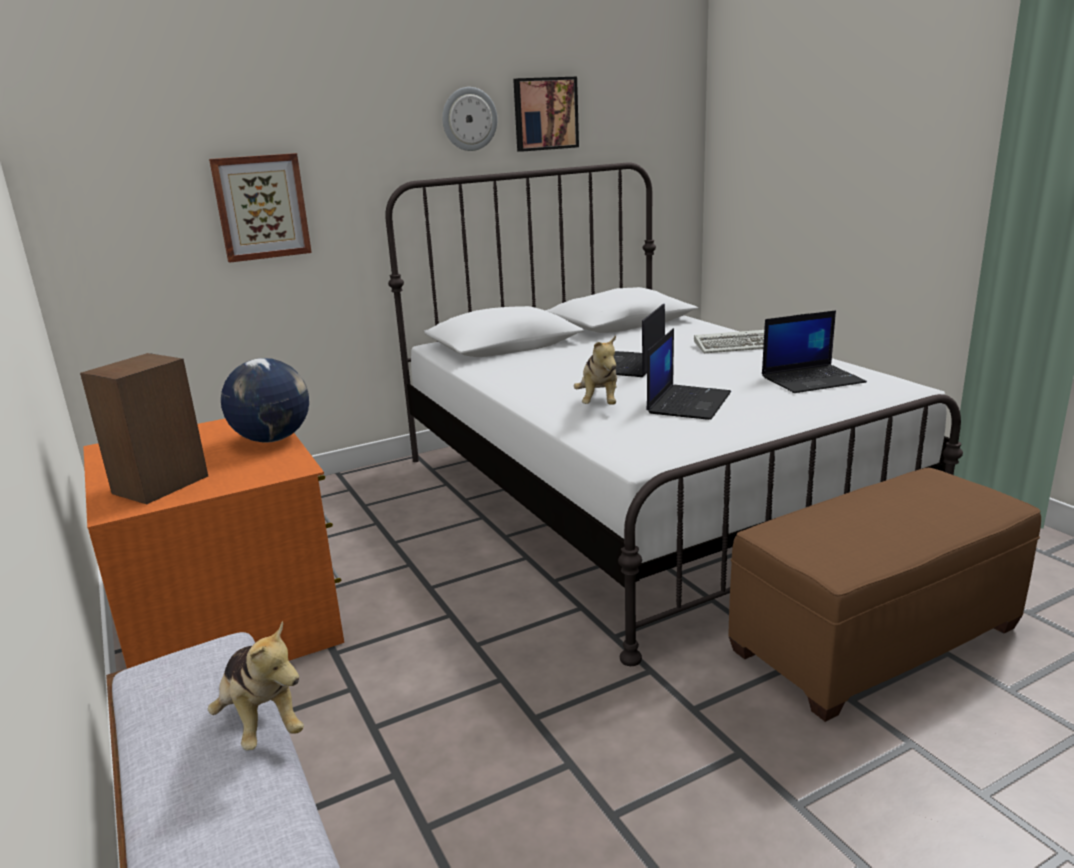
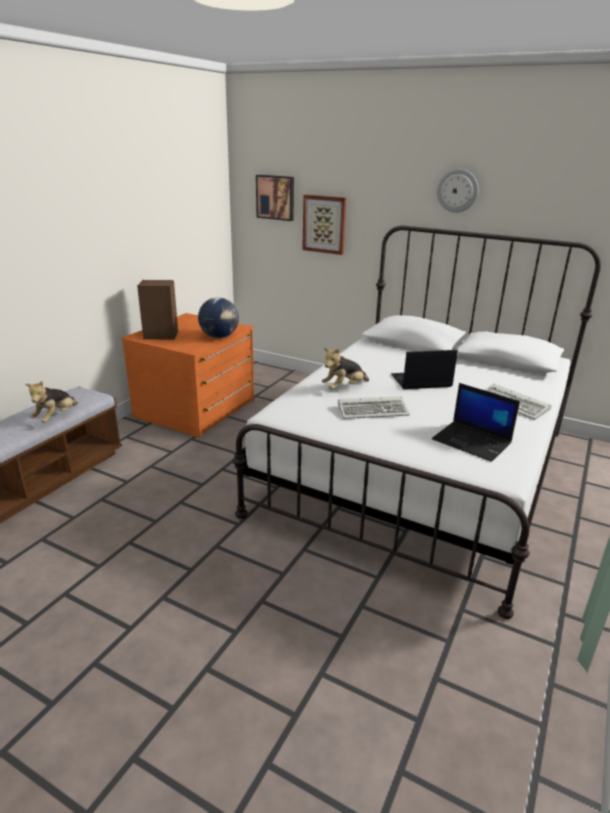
camera: 55 degrees right, 5 degrees up
picture [513,77,579,152] -> picture moved to [256,175,294,221]
laptop [646,328,731,420] -> keyboard [338,396,410,419]
brown ottoman [728,468,1041,722] -> none

